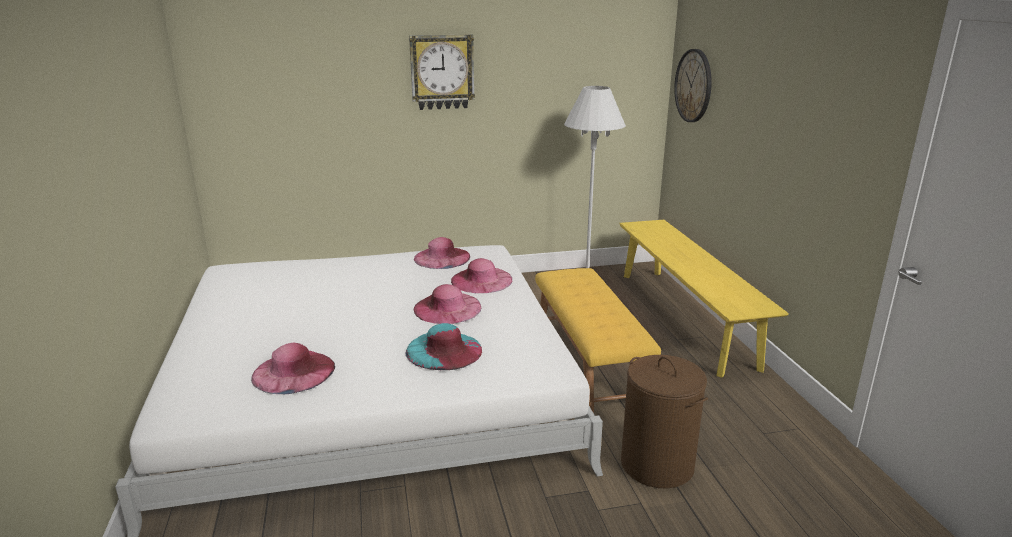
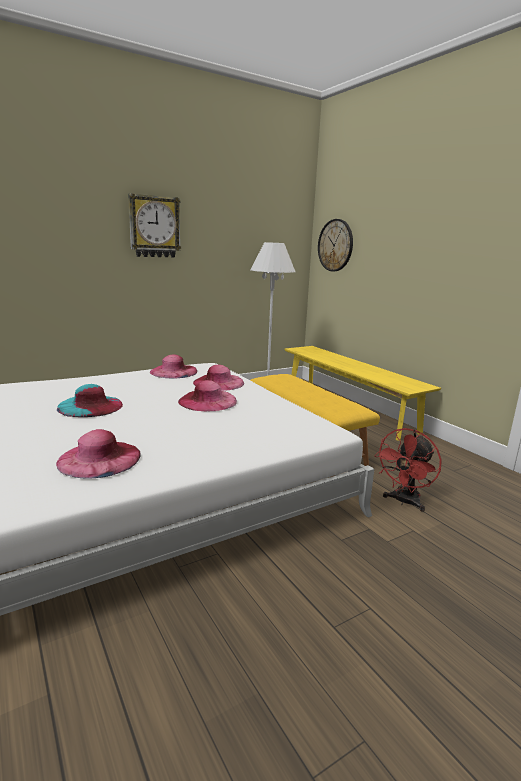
camera: 20 degrees left, 5 degrees down
turquoise hat [405,323,482,370] -> turquoise hat moved to [57,384,123,417]
brown laundry basket [621,355,708,489] -> red fan [374,428,442,512]

